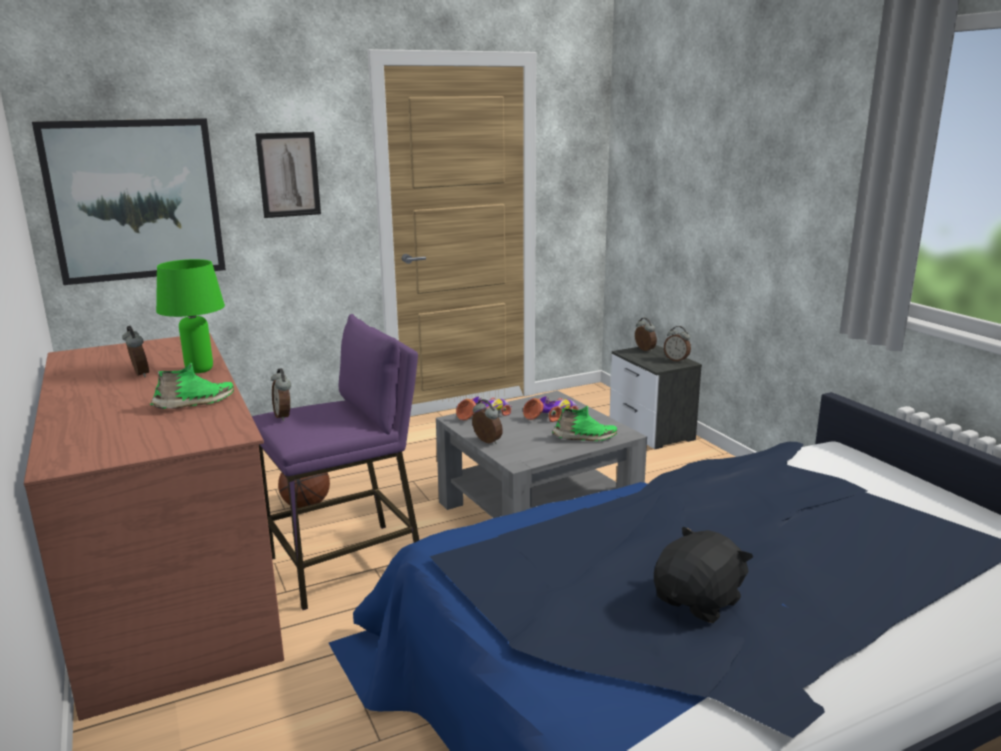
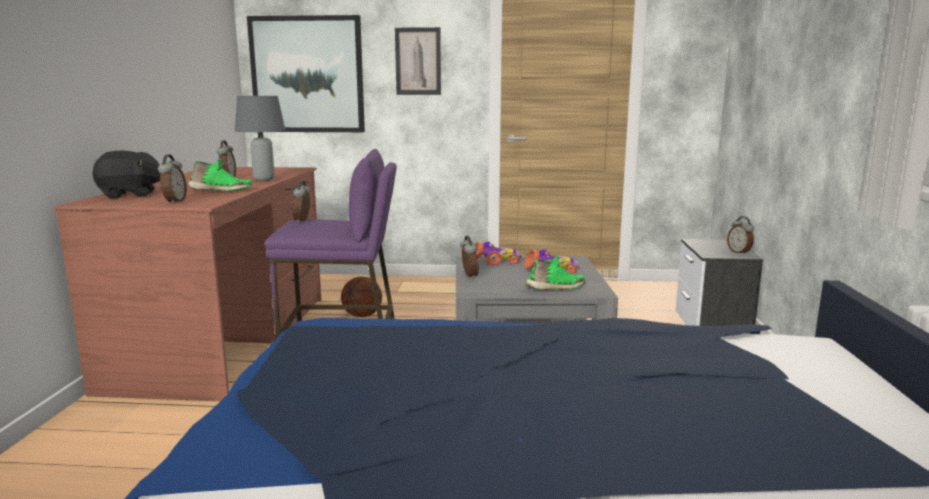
camera: 30 degrees right, 5 degrees down
green table lamp [156,259,225,373] -> grey table lamp [235,96,285,181]
green shoe [552,406,617,441] -> green shoe turned 45 degrees counterclockwise [525,256,585,290]
alarm clock [635,317,657,352] -> alarm clock moved to [158,155,187,204]
black plush toy [654,526,753,623] -> black plush toy moved to [93,151,161,198]

